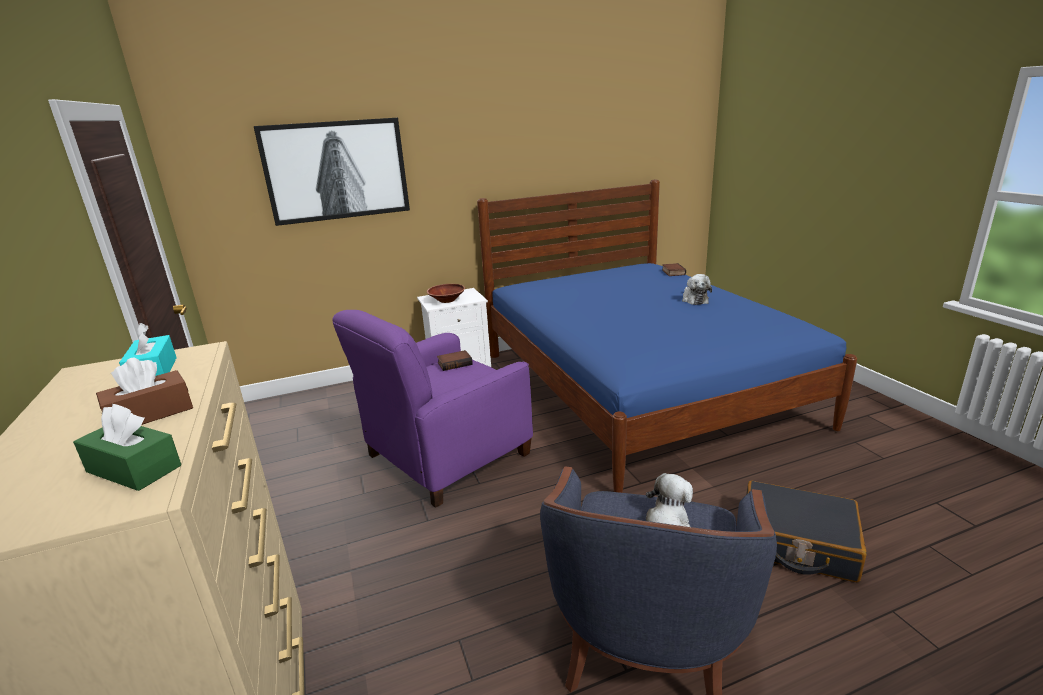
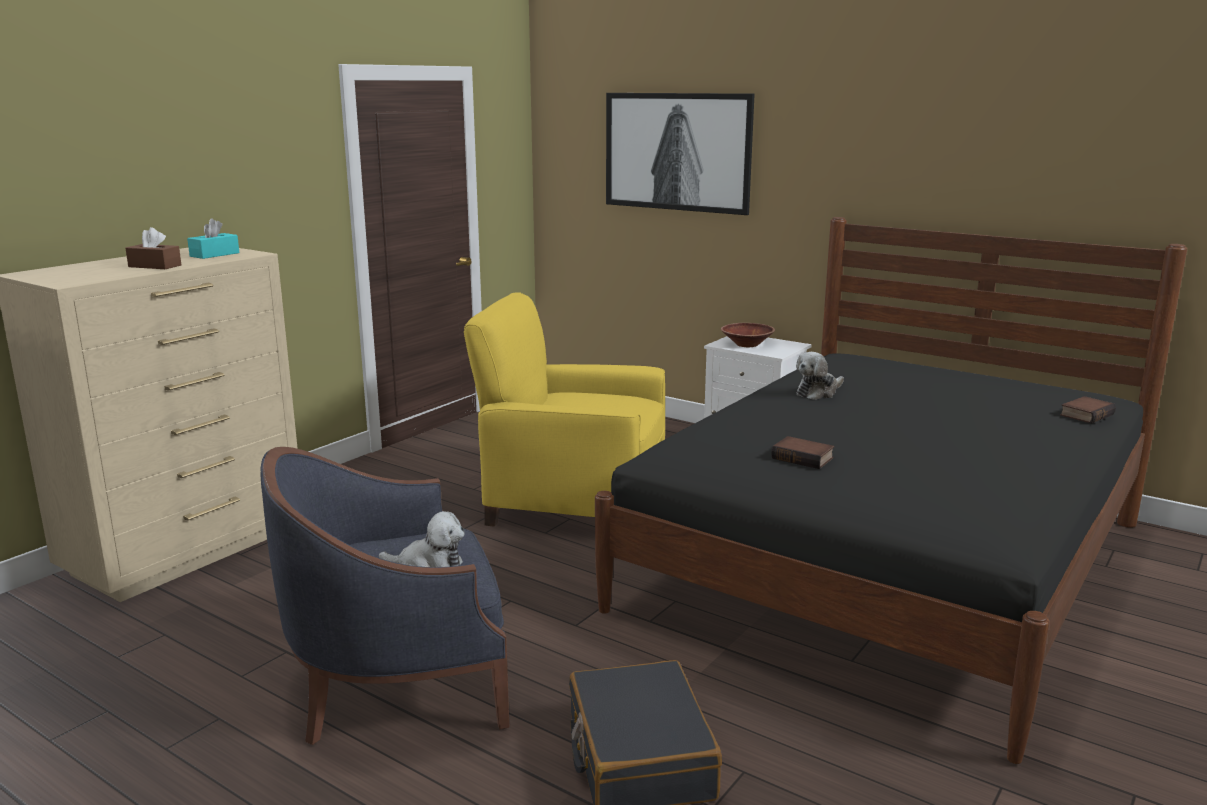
camera: 55 degrees right, 5 degrees down
green tissue box [73,404,182,491] -> none
purple armchair [332,310,533,508] -> yellow armchair [464,292,665,527]
book [437,350,473,371] -> book moved to [771,436,834,469]
blue bed [477,180,857,493] -> black bed [595,217,1187,764]
plush toy [682,274,712,305] -> plush toy moved to [796,352,844,400]

